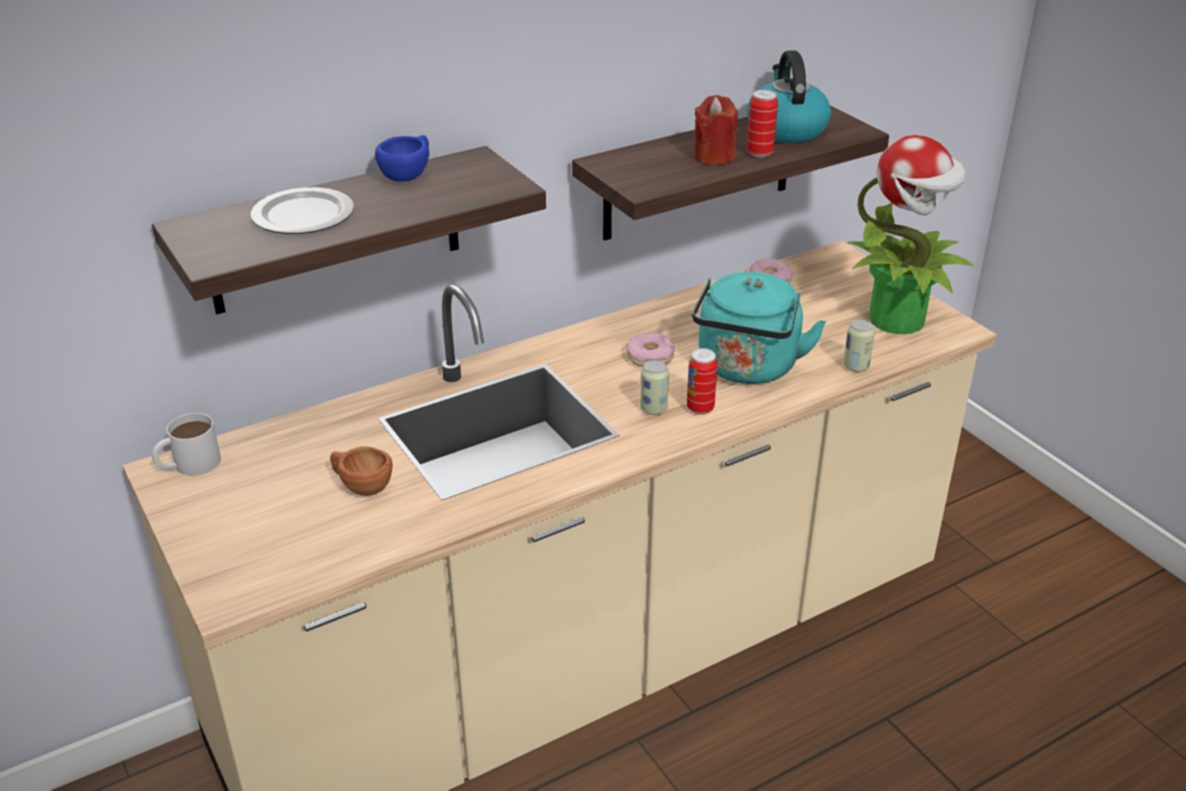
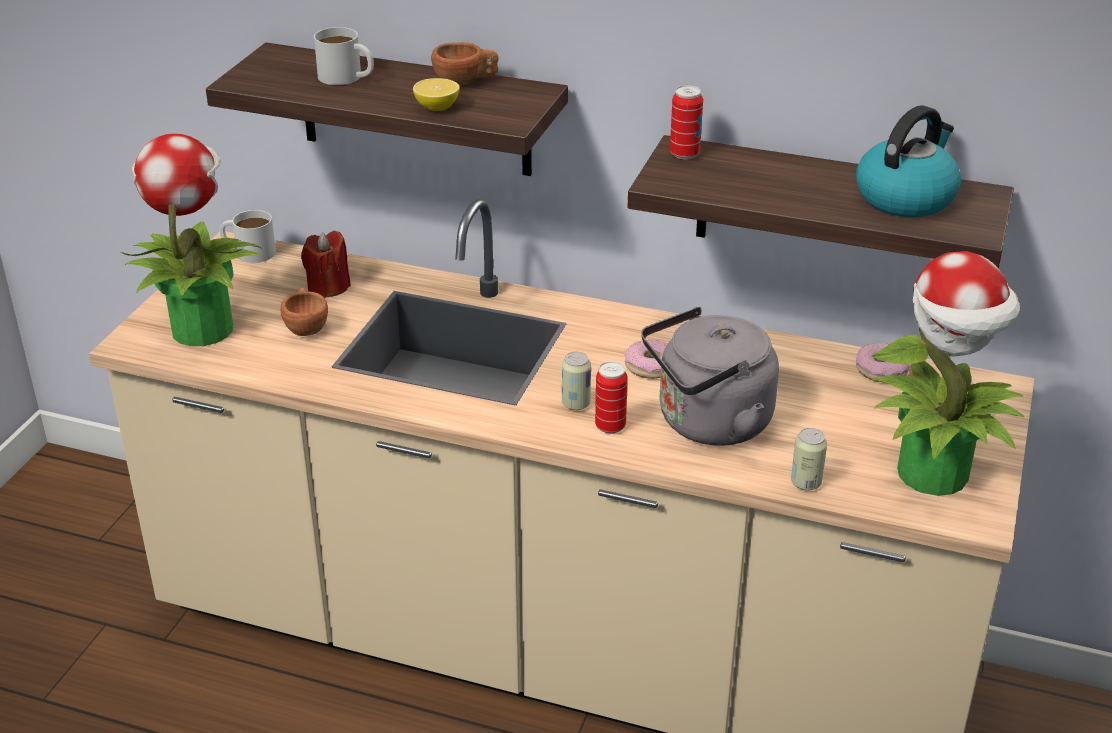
camera: 50 degrees right, 0 degrees up
plate [250,187,354,234] -> white mug [314,27,374,85]
blue cup [375,135,429,182] -> brown cup [431,42,499,85]
turquoise kettle [692,272,826,384] -> grey kettle [641,307,779,446]
red candle [694,95,738,165] -> red candle moved to [301,231,351,298]
can [747,90,778,157] -> can moved to [670,85,703,160]
none -> potted plant [121,134,261,346]
none -> lemon [413,78,460,111]

